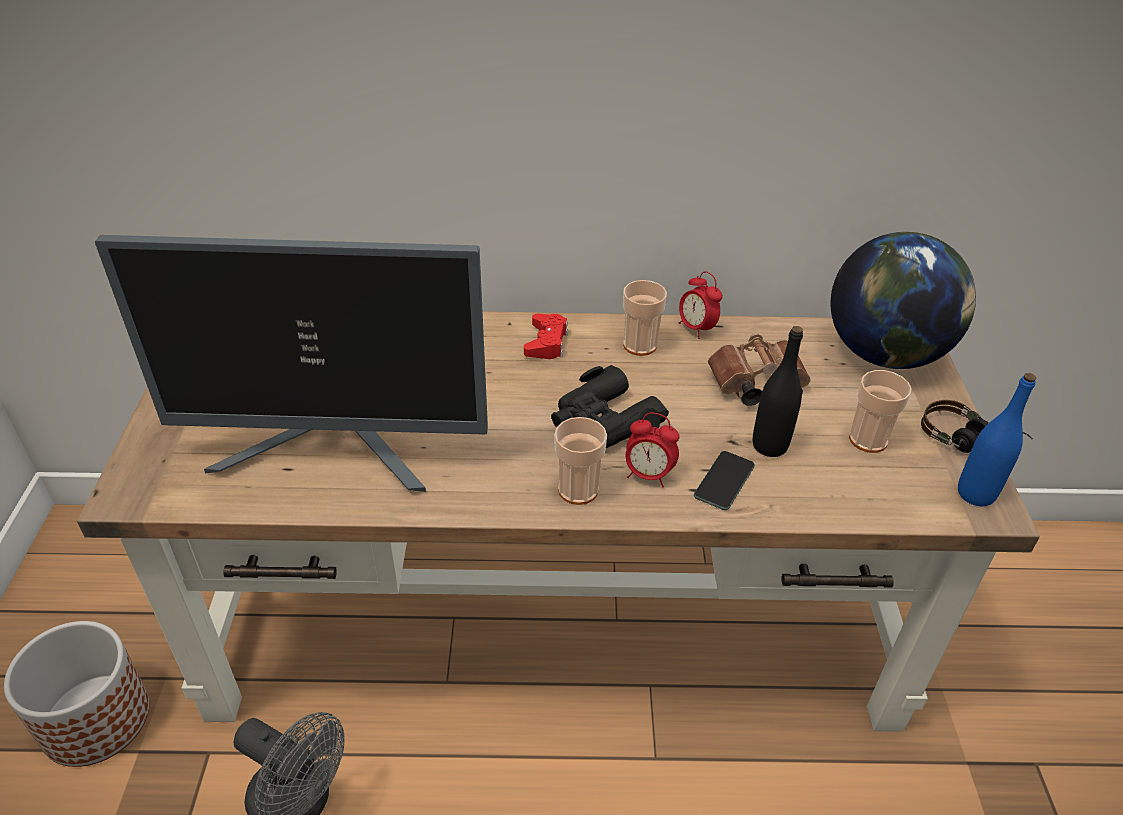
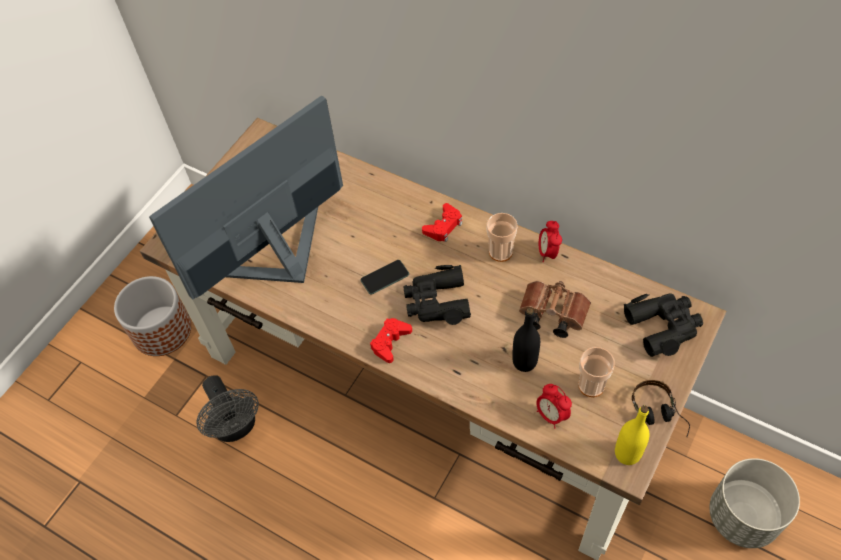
camera: 35 degrees right, 15 degrees up
monitor [95,235,488,492] -> monitor turned 105 degrees clockwise [149,96,343,299]
cup [554,417,607,505] -> red game controller [370,318,412,363]
alarm clock [626,413,679,487] -> alarm clock moved to [536,384,572,428]
phone [694,451,755,510] -> phone moved to [361,260,409,295]
globe [830,232,976,369] -> black binoculars [624,294,703,357]
blue bottle [958,373,1036,506] -> yellow bottle [615,405,650,465]
none -> grey planter [709,458,800,548]

